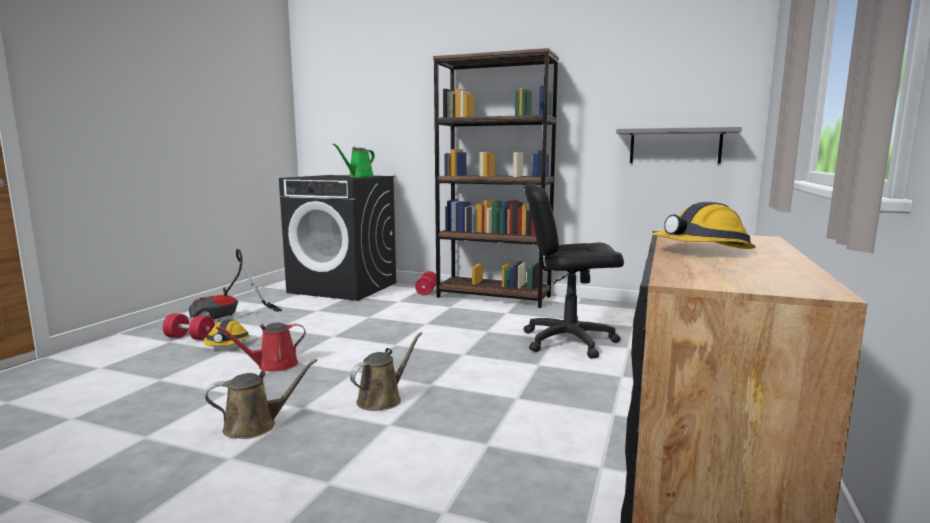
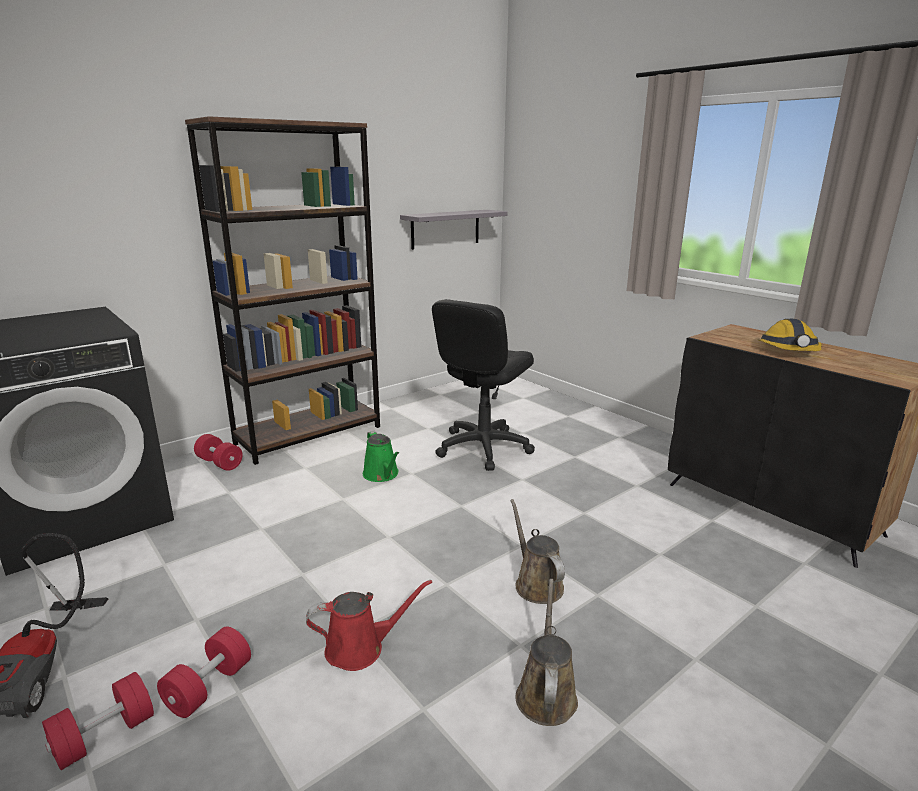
camera: 60 degrees left, 10 degrees up
hard hat [204,320,251,346] -> red dumbbell [157,627,251,718]
red watering can [216,323,306,371] -> red watering can turned 105 degrees counterclockwise [306,580,432,671]
green watering can [333,144,375,177] -> green watering can moved to [363,431,399,482]

